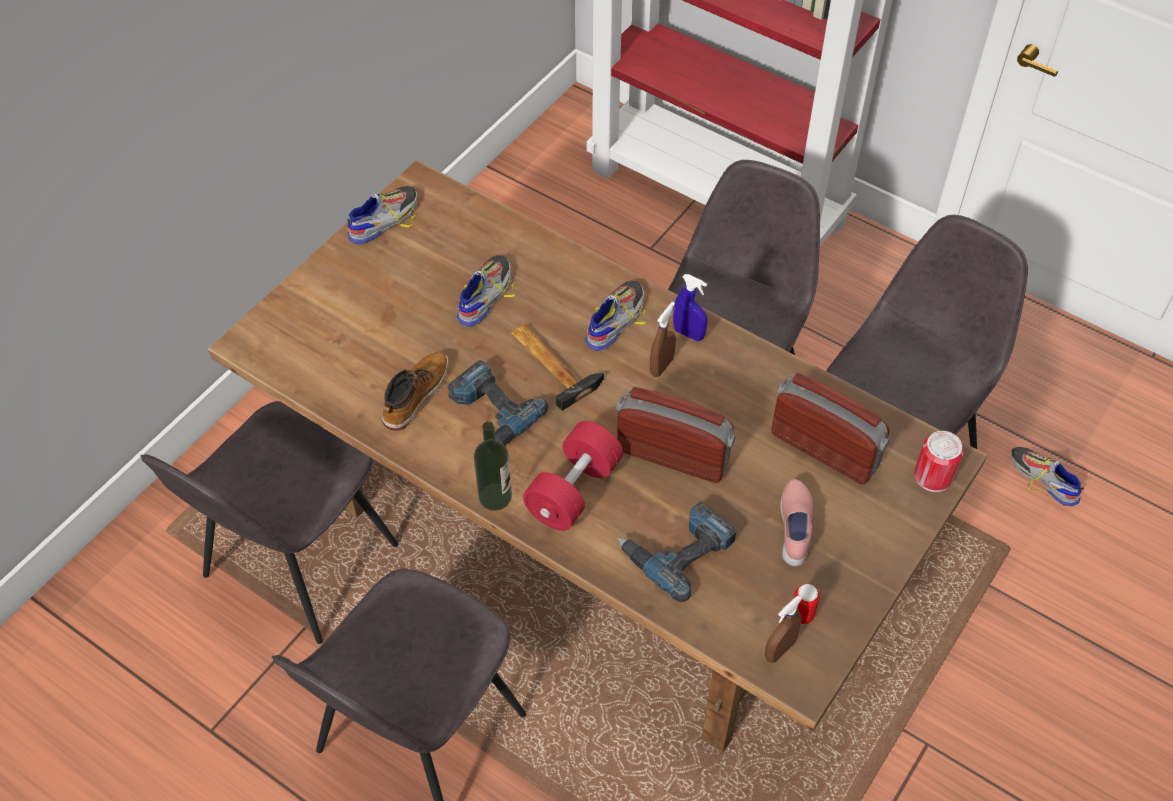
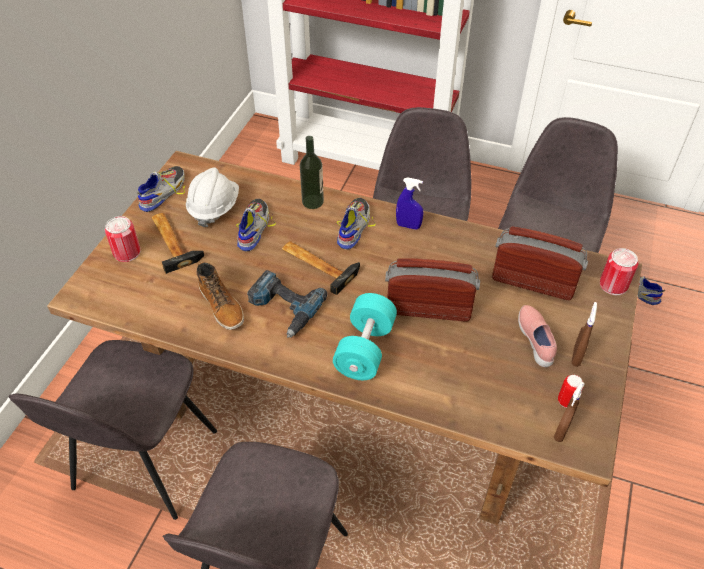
camera: 15 degrees left, 5 degrees down
boot [382,352,448,431] -> boot turned 135 degrees clockwise [197,262,244,330]
bottle [474,421,512,511] -> bottle moved to [300,136,324,209]
red dumbbell [523,421,623,531] -> turquoise dumbbell [333,293,397,380]
power drill [618,501,737,602] -> none
brown spray bottle [650,302,676,377] -> brown spray bottle moved to [571,302,597,367]
none -> can [105,216,140,262]
none -> hammer [151,213,204,274]
none -> white hard hat [186,167,239,227]

